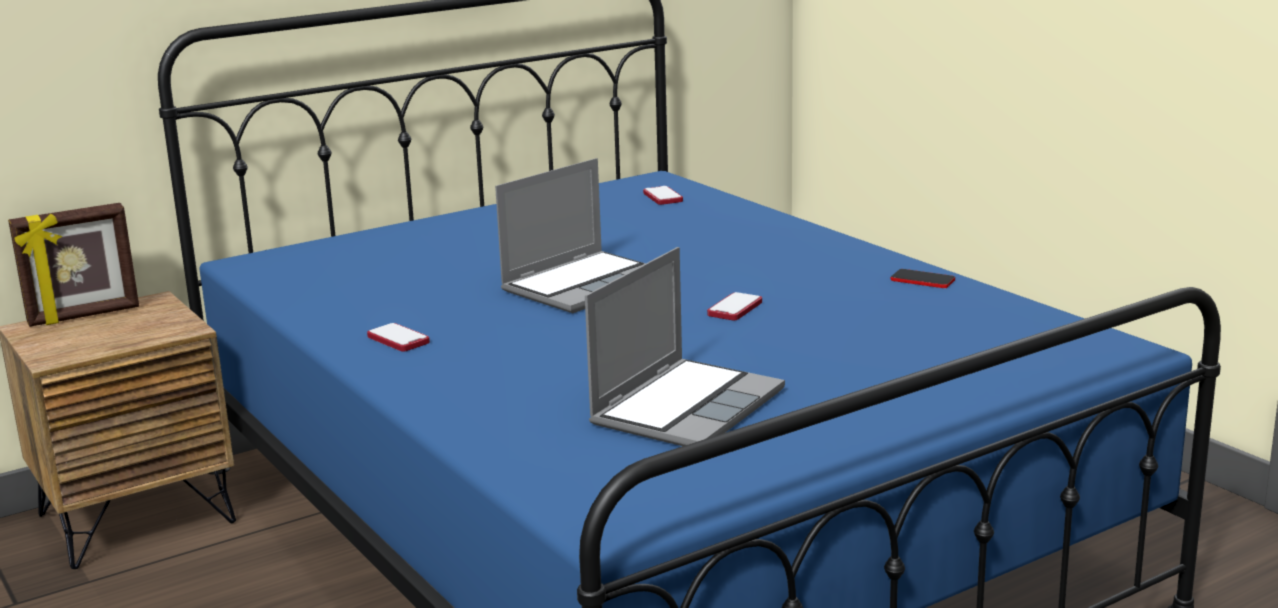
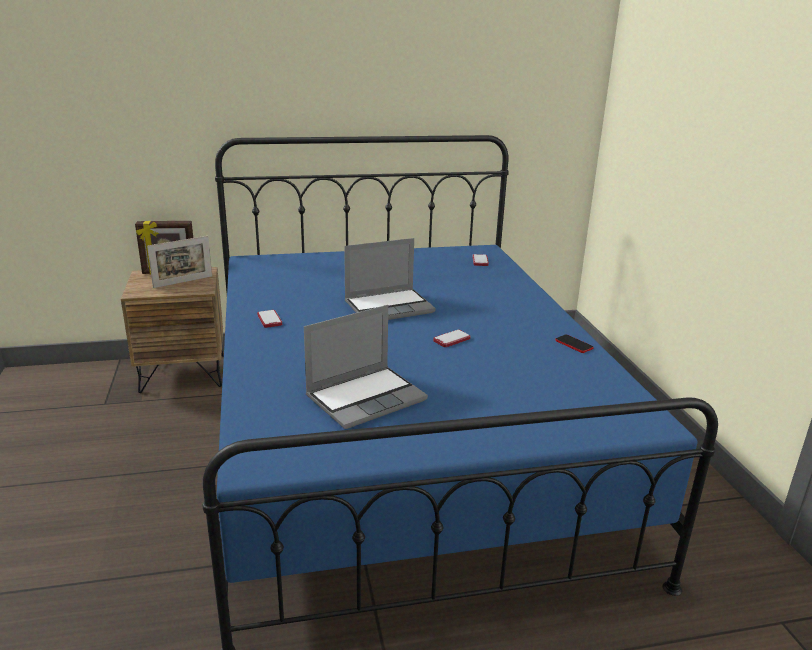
camera: 20 degrees right, 5 degrees up
none -> picture frame [147,236,212,288]

